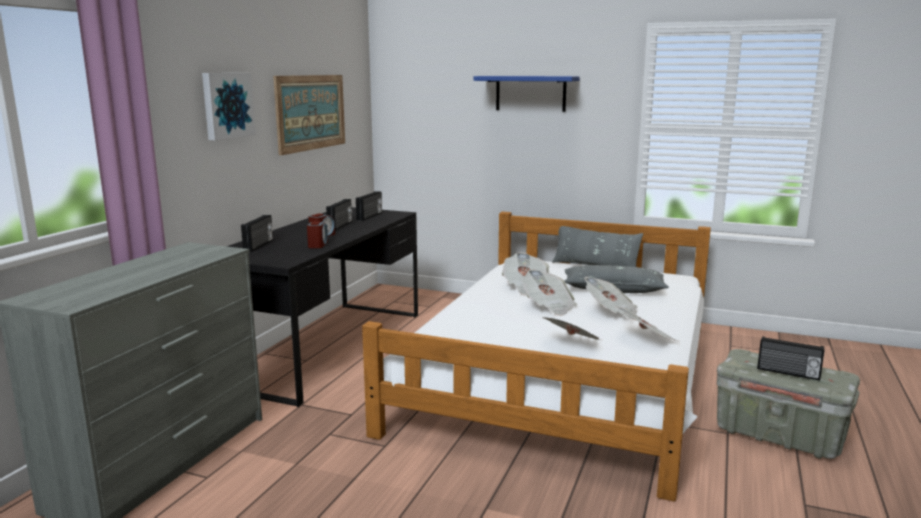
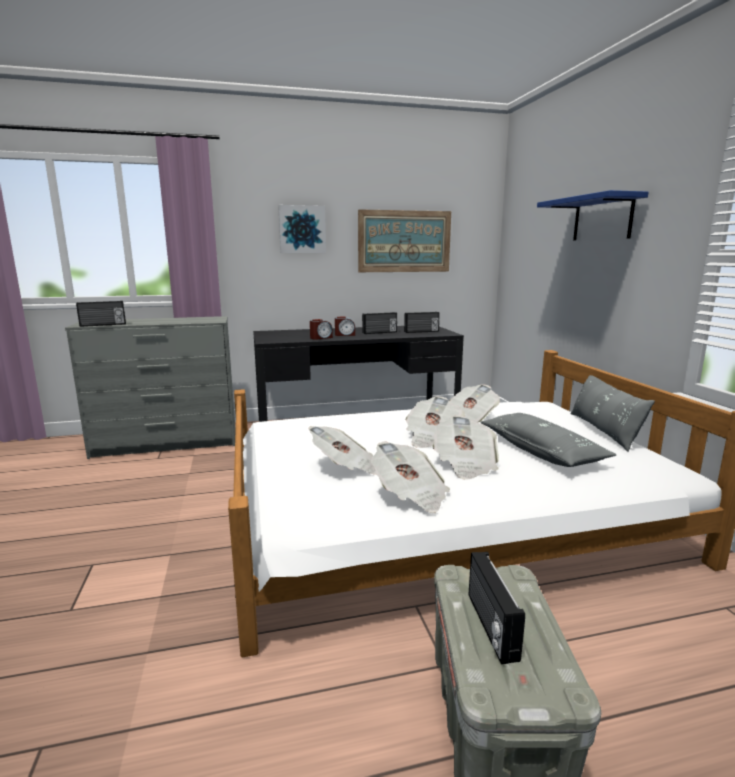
camera: 55 degrees right, 0 degrees up
radio [241,215,273,252] -> radio moved to [76,301,126,327]

